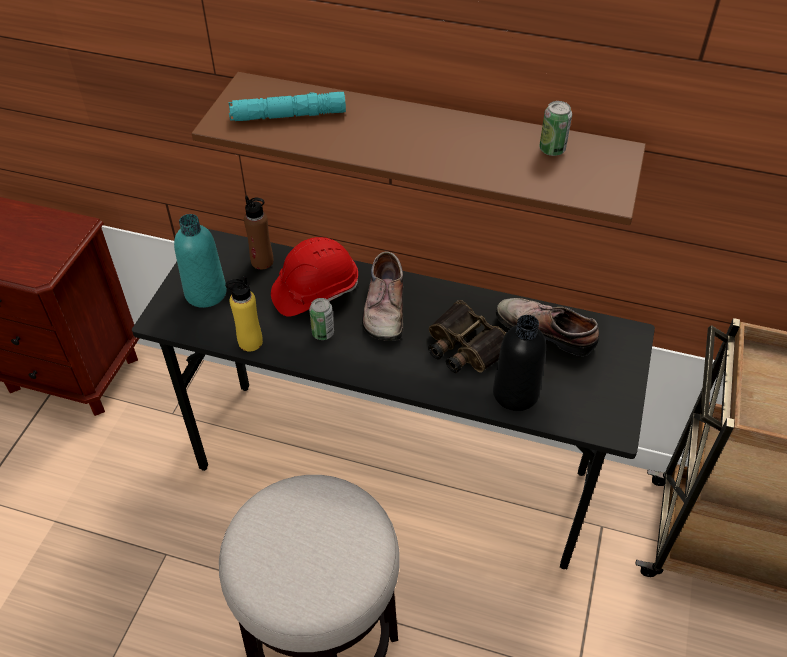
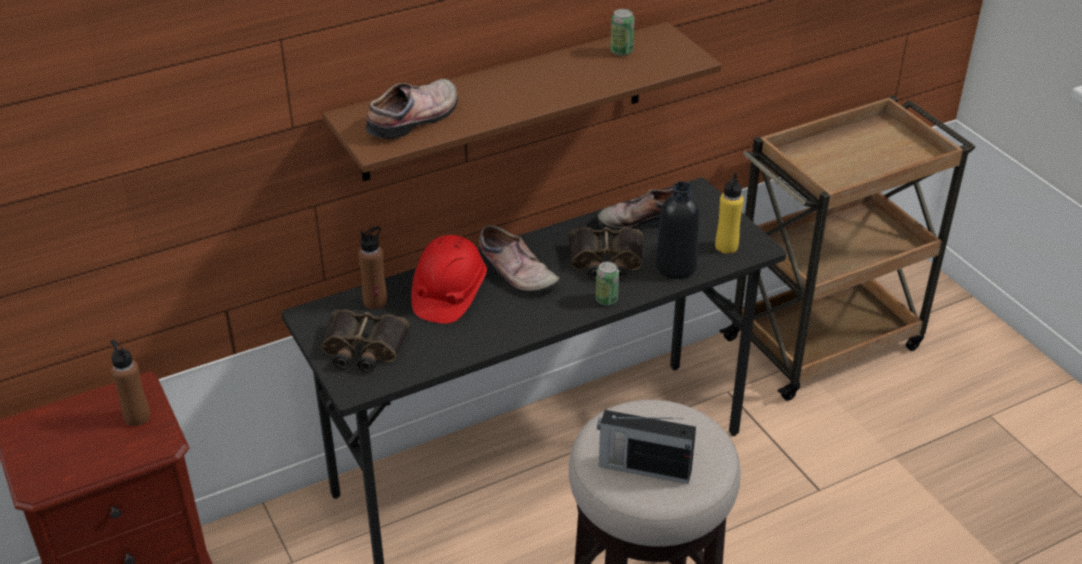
camera: 45 degrees left, 10 degrees down
turquoise bottle [174,214,227,308] -> binoculars [321,309,410,373]
yellow bottle [225,276,263,351] -> yellow bottle moved to [715,173,744,254]
turquoise flashlight [229,92,346,121] -> shoe [366,79,458,139]
can [309,298,334,340] -> can moved to [596,261,619,305]
none -> brown bottle [110,339,150,426]
none -> radio [597,410,696,484]

